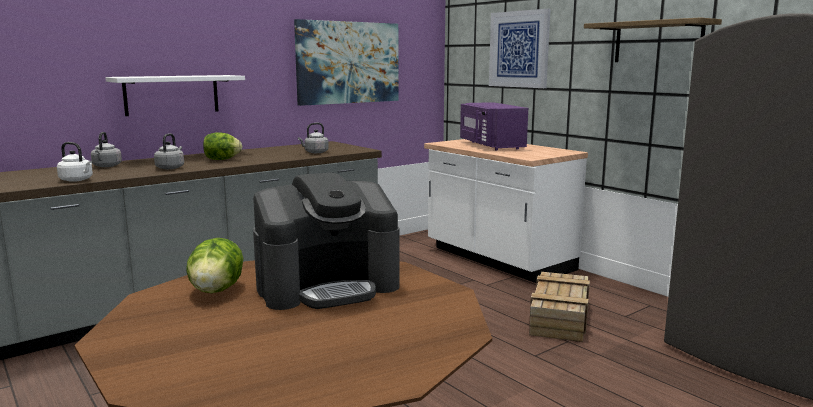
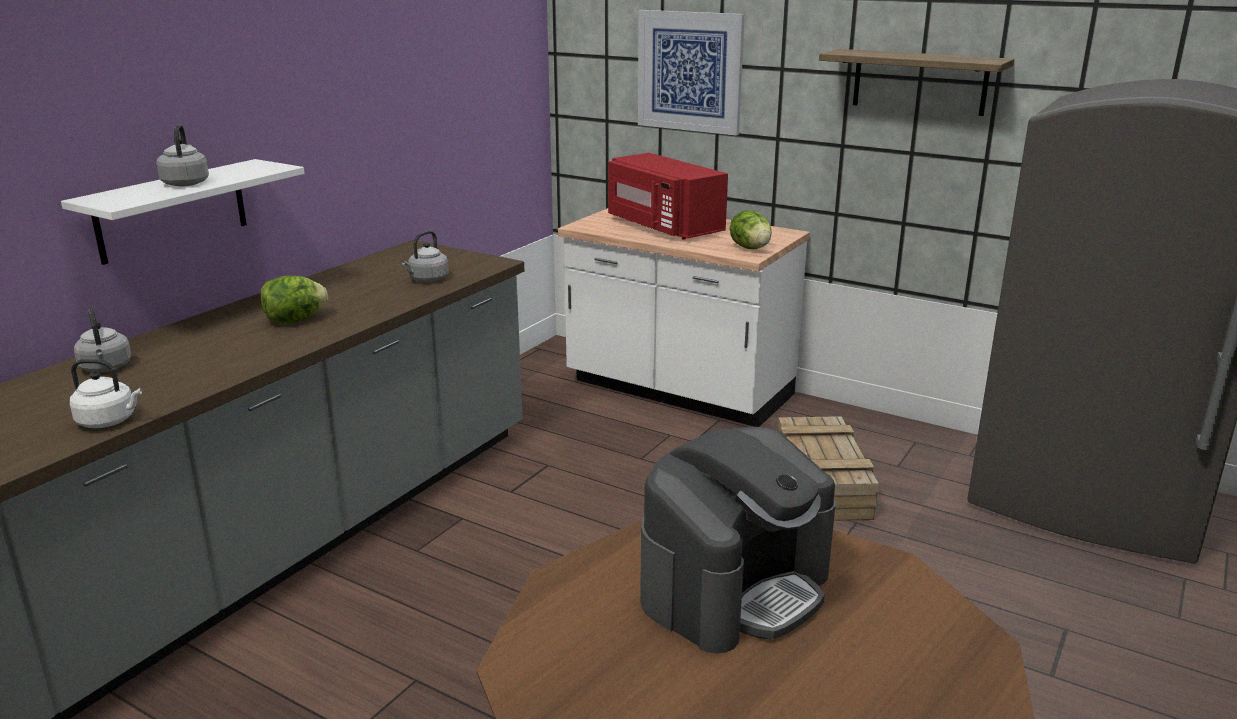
camera: 20 degrees left, 10 degrees up
grey kettle [154,133,184,169] -> grey kettle moved to [156,124,209,186]
lettuce [186,238,244,293] -> lettuce moved to [730,210,772,249]
picture [294,19,399,106] -> none
purple microwave [460,102,528,150] -> red microwave [608,153,728,240]

